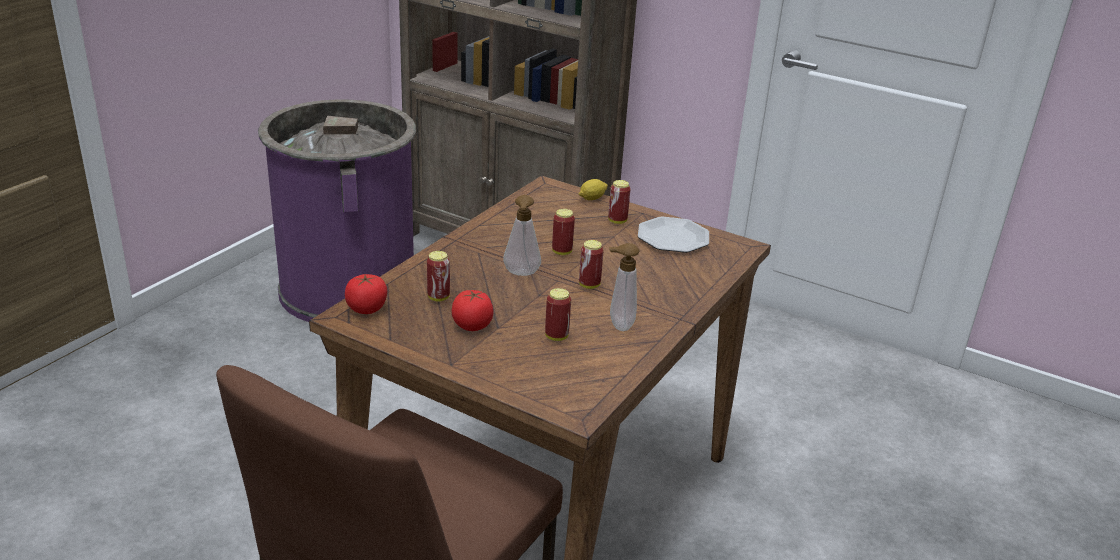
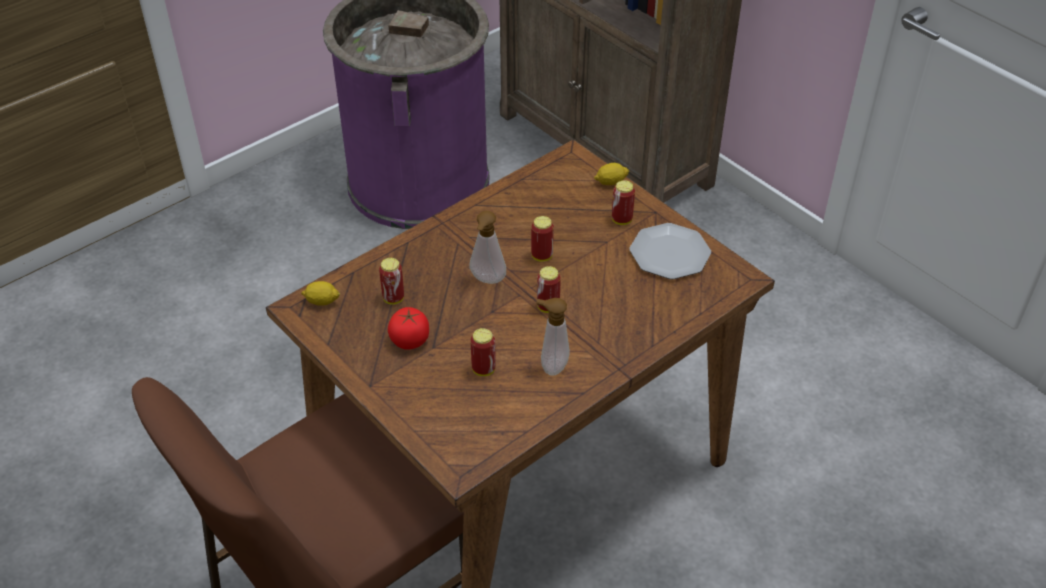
camera: 20 degrees right, 15 degrees up
tomato [345,274,387,314] -> lemon [301,281,340,305]

